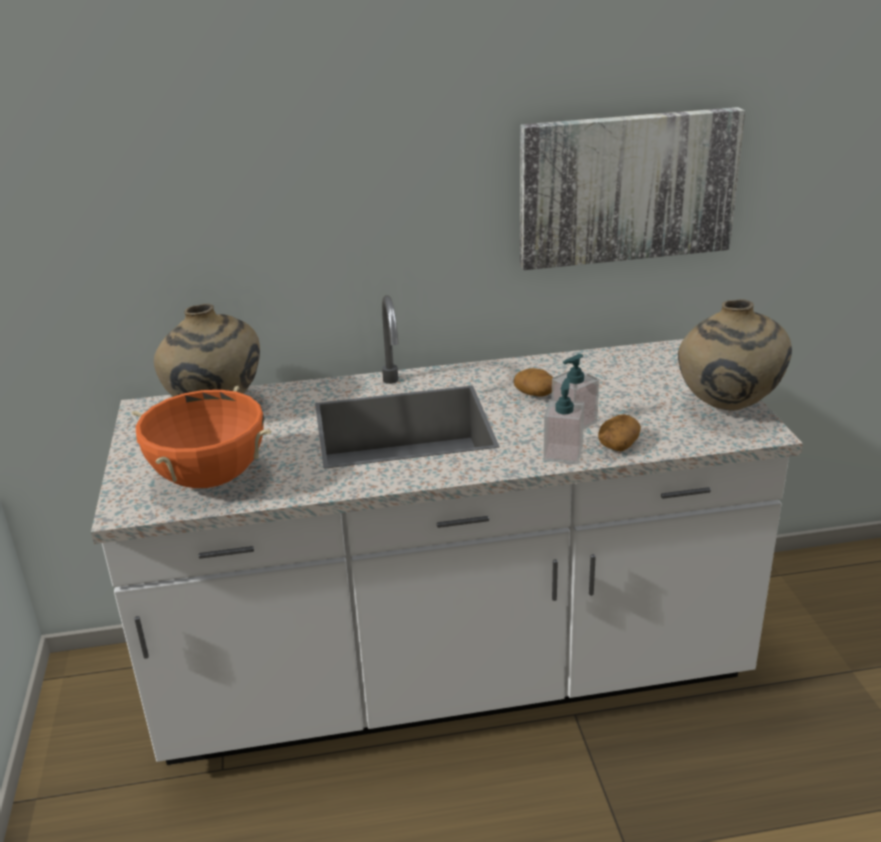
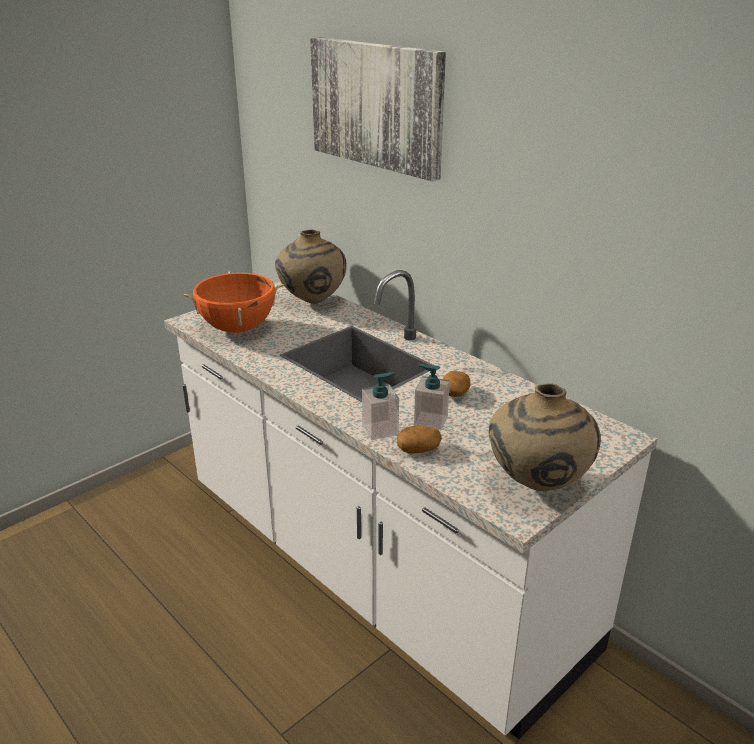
camera: 55 degrees right, 0 degrees up
picture [520,107,745,270] -> picture moved to [310,37,446,181]

